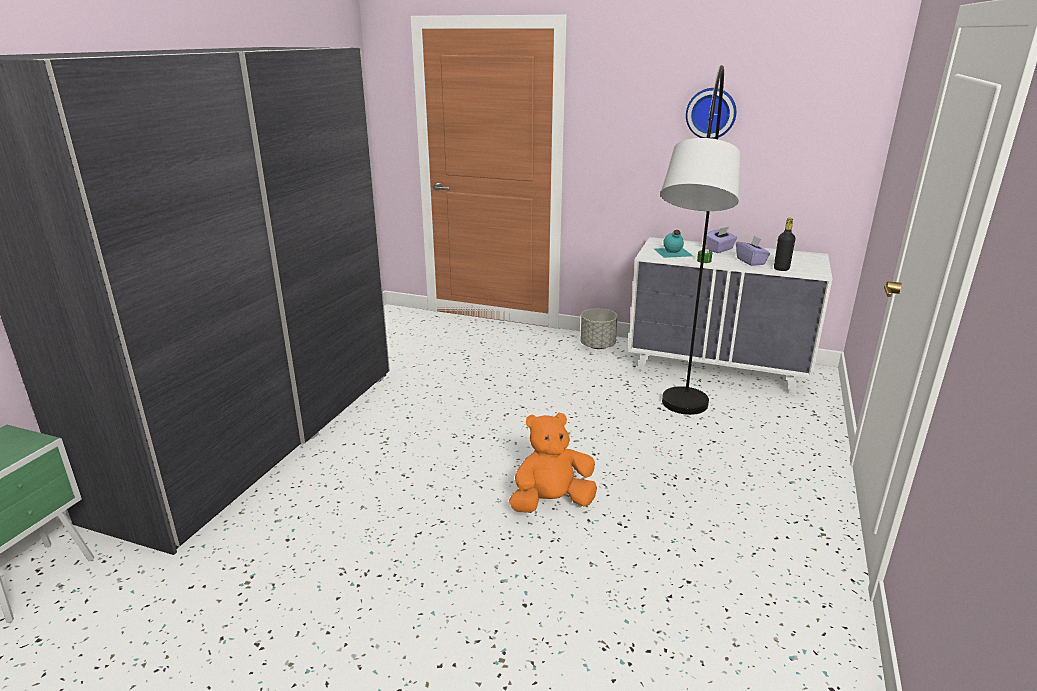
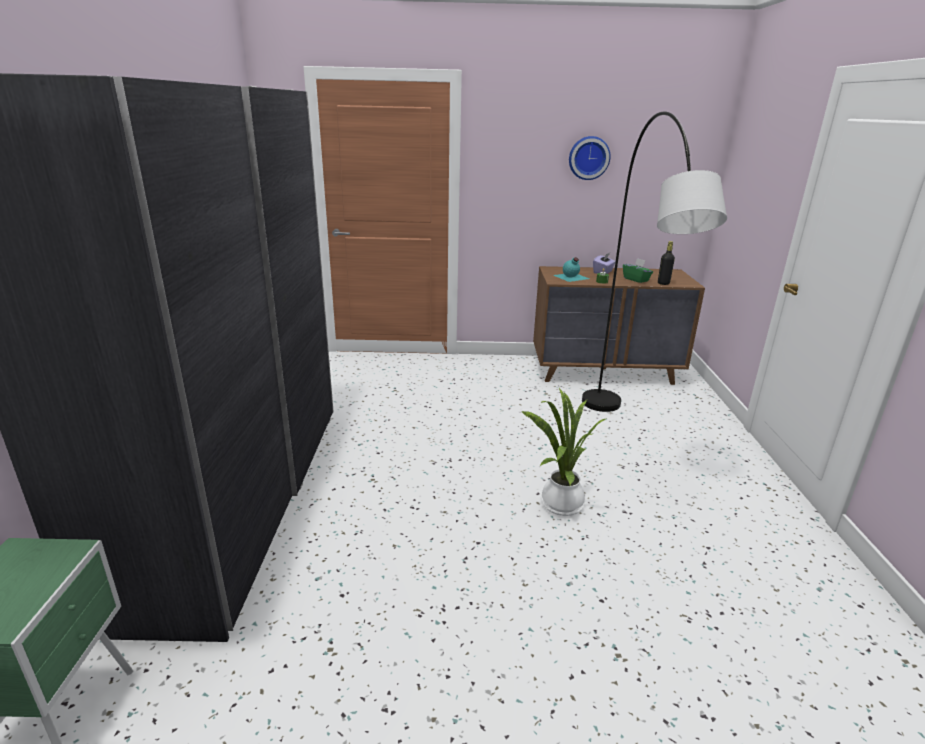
camera: 20 degrees left, 0 degrees up
orange plush toy [509,413,597,513] -> potted plant [522,388,606,516]
grey planter [580,308,618,349] -> none
white dresser [628,237,833,396] -> brown dresser [533,266,705,385]
purple tissue box [736,236,770,266] -> green tissue box [623,258,653,283]

